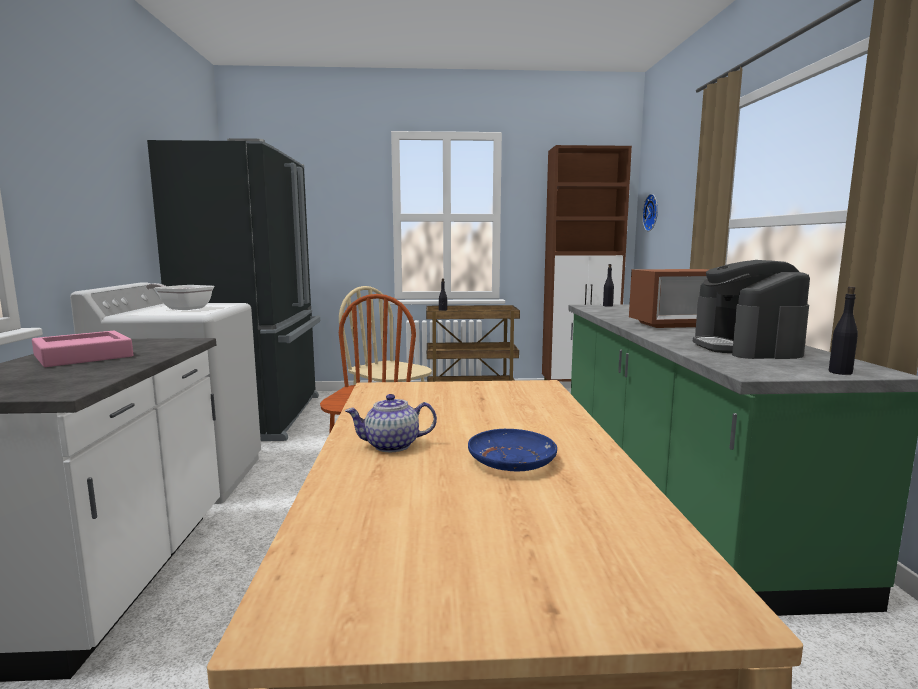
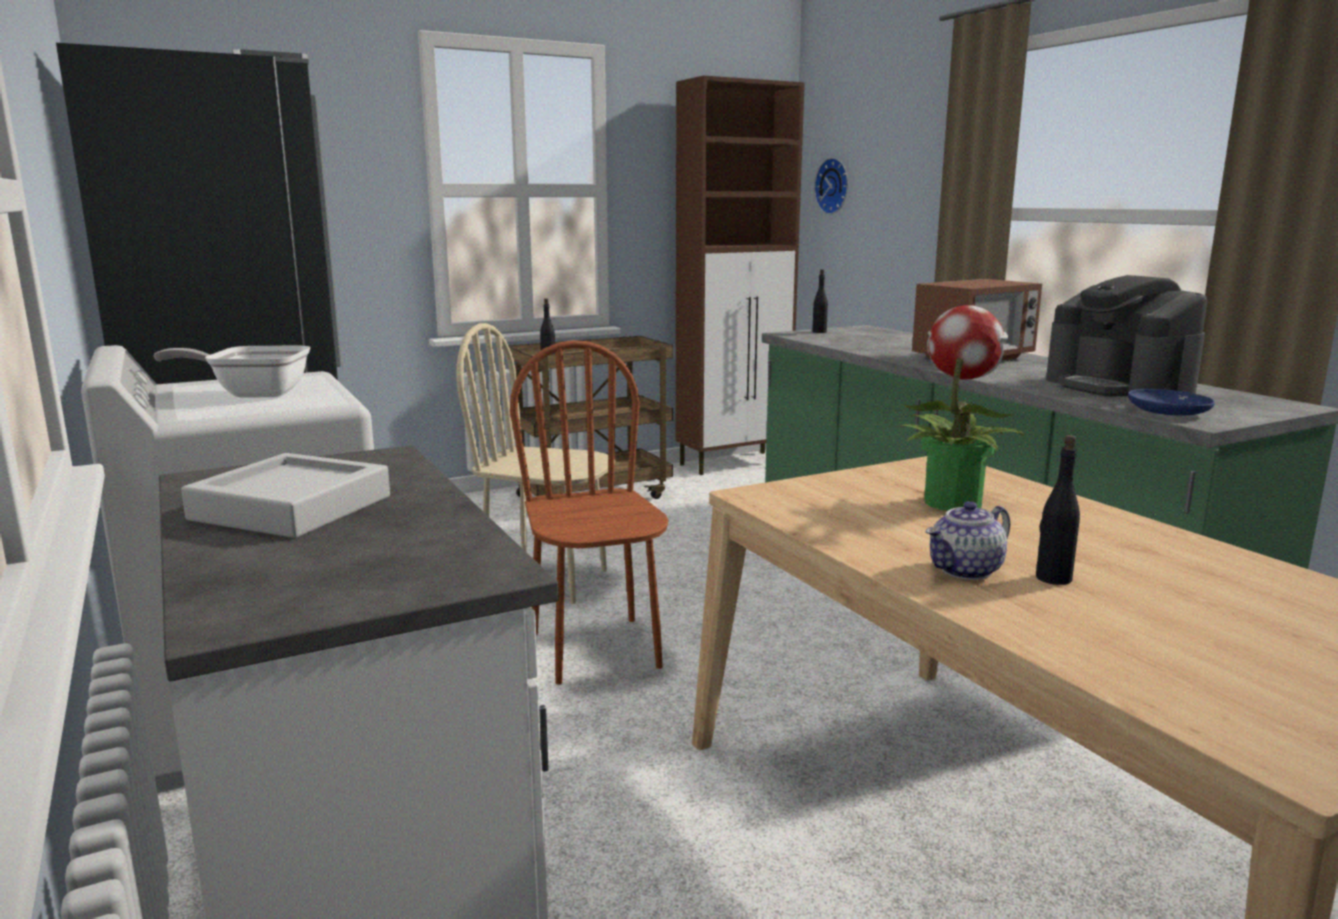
camera: 25 degrees left, 5 degrees up
pink tray [32,331,133,367] -> grey tray [181,453,390,538]
blue plate [468,429,557,471] -> blue plate moved to [1128,389,1215,416]
black bottle [829,286,858,375] -> black bottle moved to [1036,435,1080,585]
none -> potted plant [898,305,1025,511]

